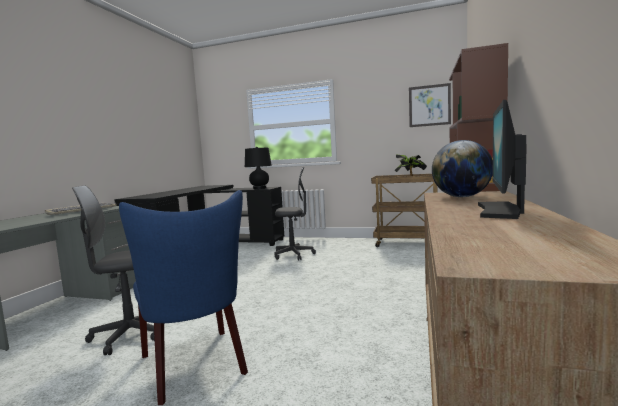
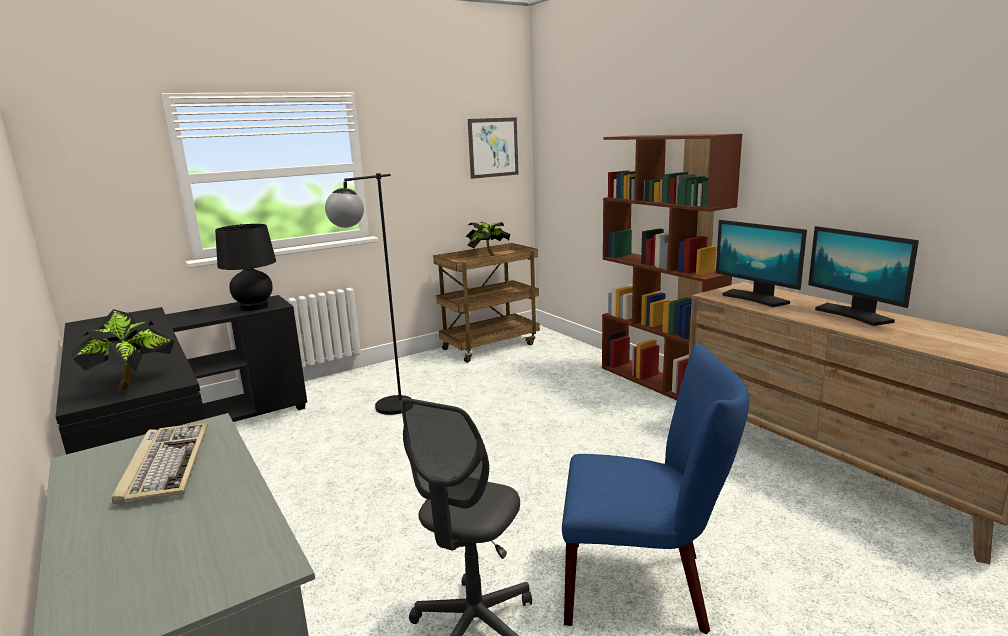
camera: 50 degrees left, 10 degrees up
grey office chair [274,167,316,261] -> black floor lamp [325,173,412,415]
globe [432,140,493,197] -> monitor [716,220,807,307]
none -> potted plant [69,309,175,391]

